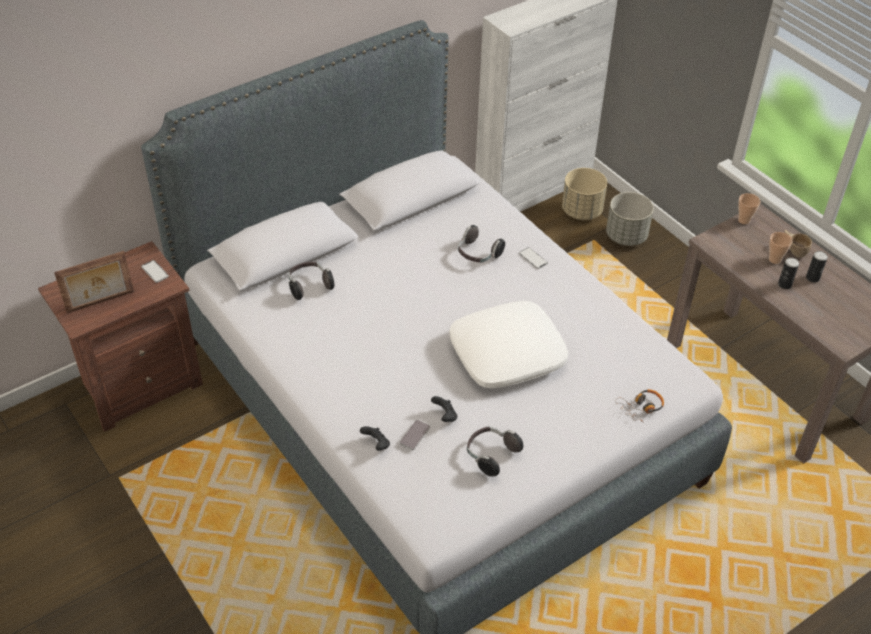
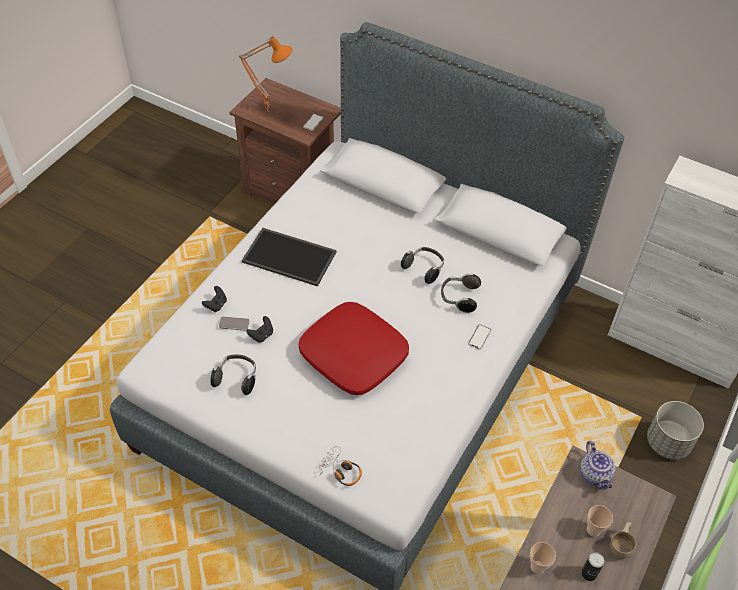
camera: 65 degrees right, 5 degrees up
picture frame [54,251,134,313] -> orange table lamp [239,36,293,112]
headphones [288,262,335,300] -> headphones moved to [401,247,444,284]
white pillow [449,301,568,389] -> red pillow [299,302,409,395]
beige planter [562,168,607,220] -> none
cup [738,193,760,224] -> cup moved to [530,542,556,574]
can [778,257,799,289] -> none
none -> tray [242,228,337,286]
none -> teapot [580,441,616,490]

